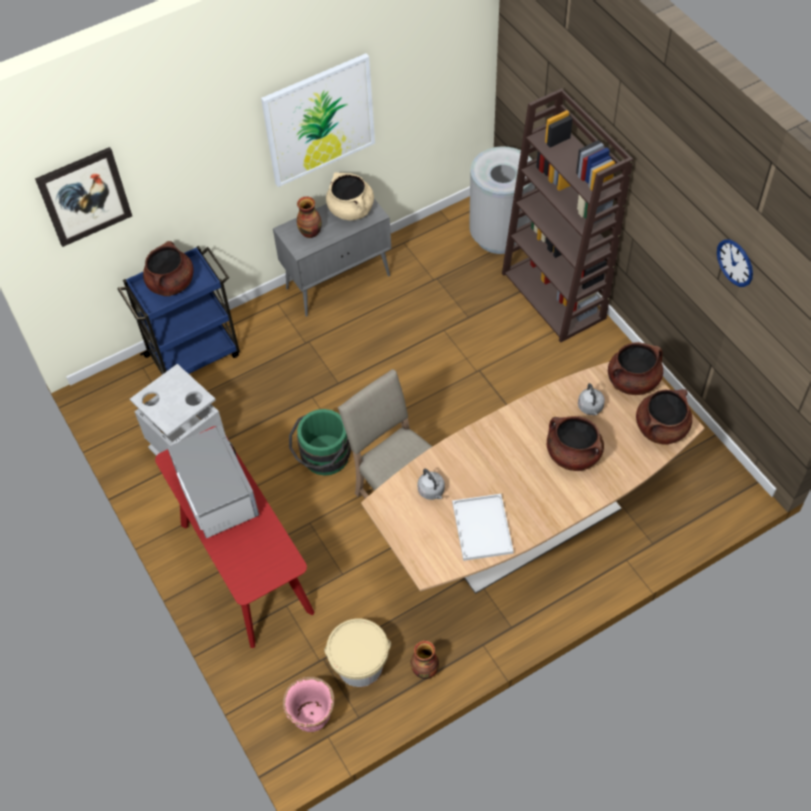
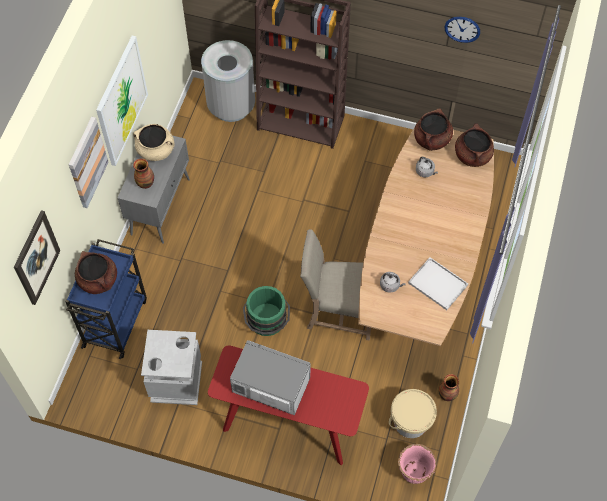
camera: 45 degrees left, 5 degrees up
brown cooking pot [547,416,604,471] -> none
none -> picture [69,117,108,208]

